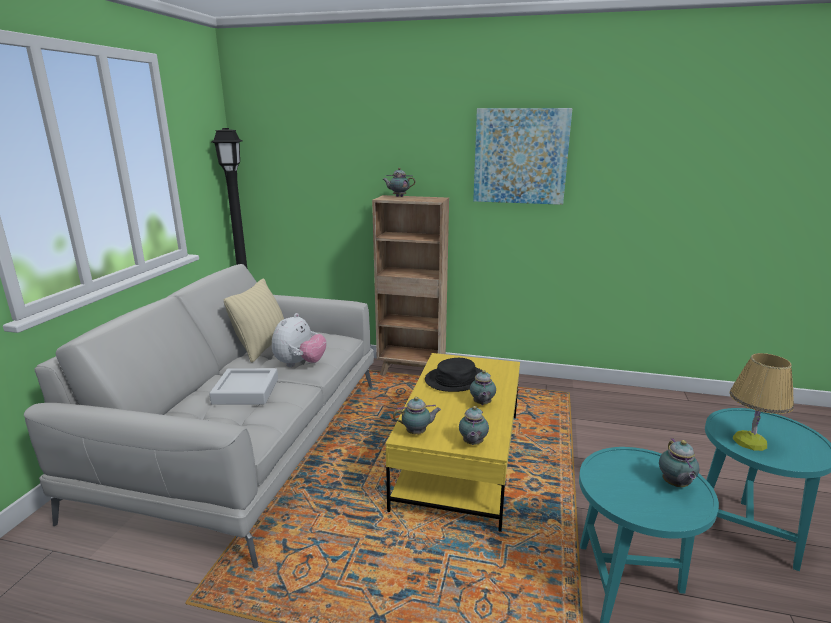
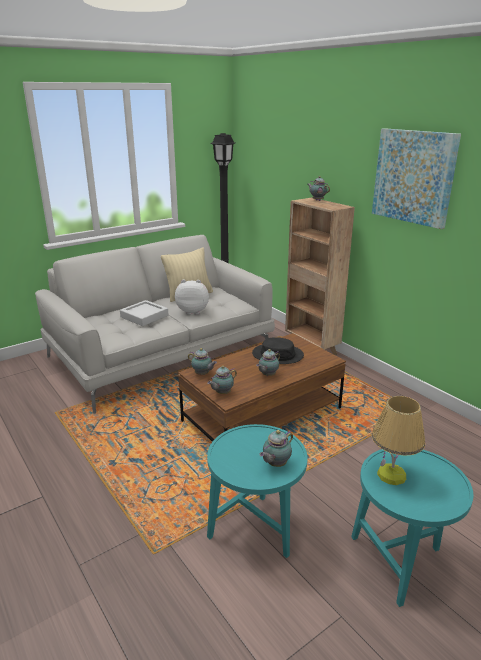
camera: 40 degrees right, 5 degrees up
plush toy [272,313,327,367] -> plush toy turned 150 degrees counterclockwise [175,280,209,315]
yellow coffee table [386,353,520,532] -> brown coffee table [178,333,346,442]

